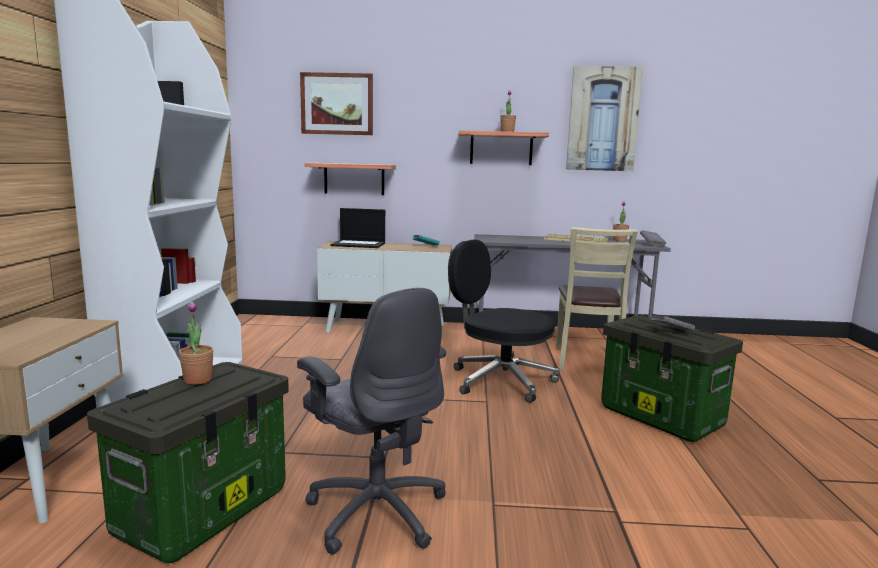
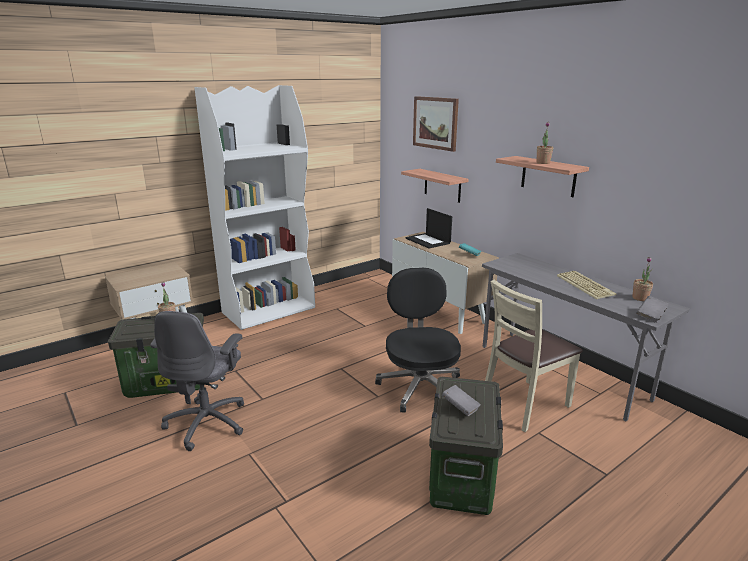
camera: 50 degrees right, 10 degrees up
picture [566,66,643,171] -> none

